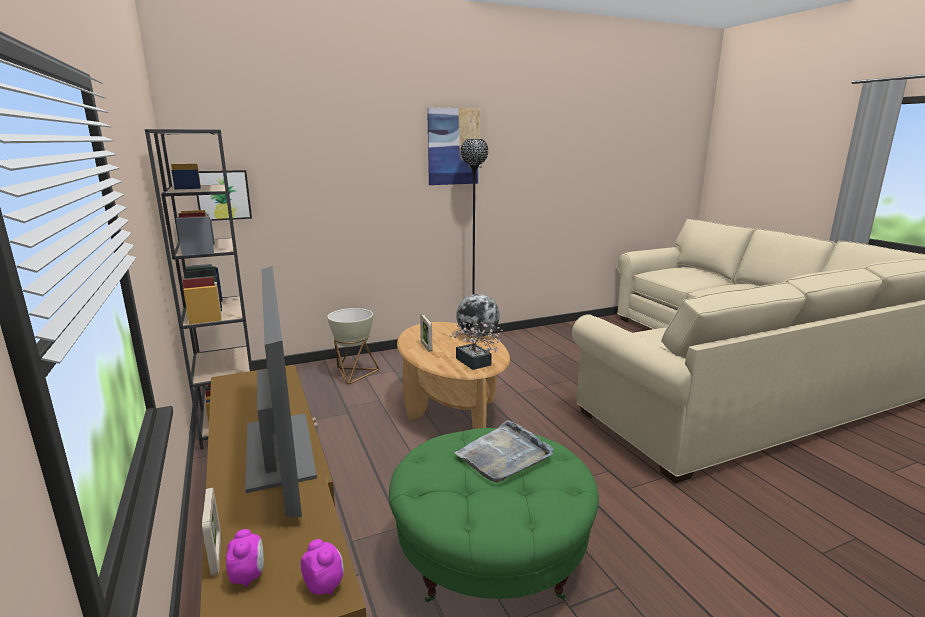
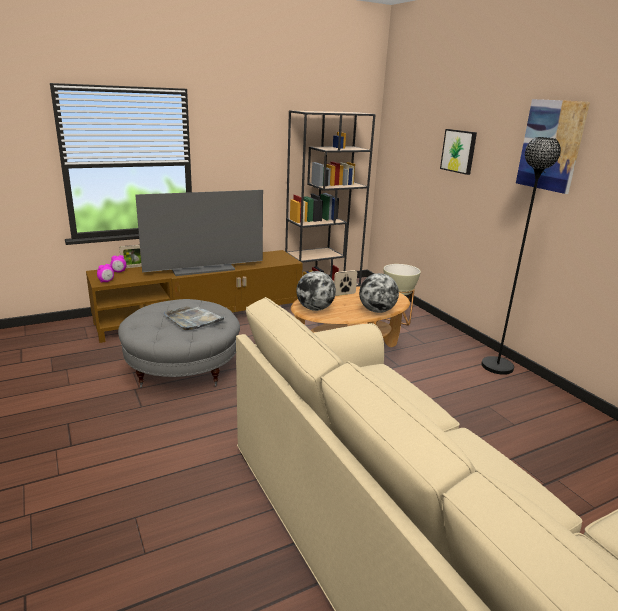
camera: 85 degrees right, 5 degrees up
picture [196,170,252,221] -> picture moved to [440,129,477,175]
green ottoman [389,428,599,602] -> grey ottoman [118,299,240,388]
potted plant [450,322,503,370] -> globe [296,271,336,311]

